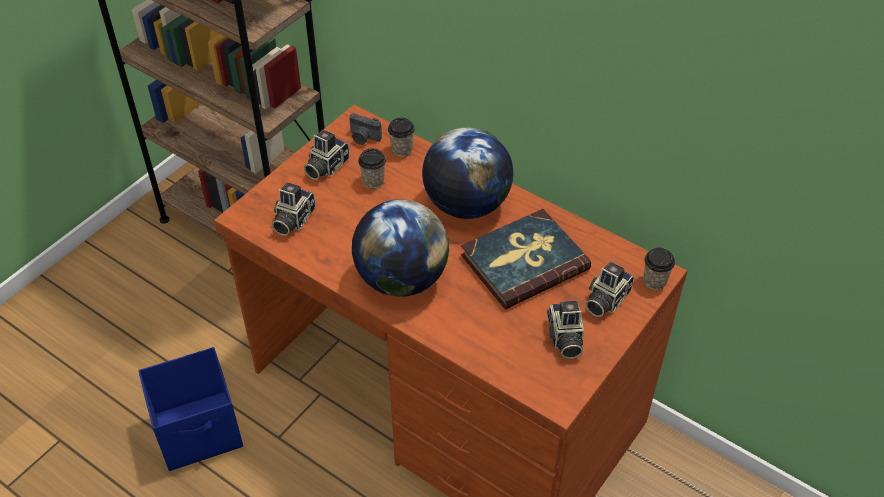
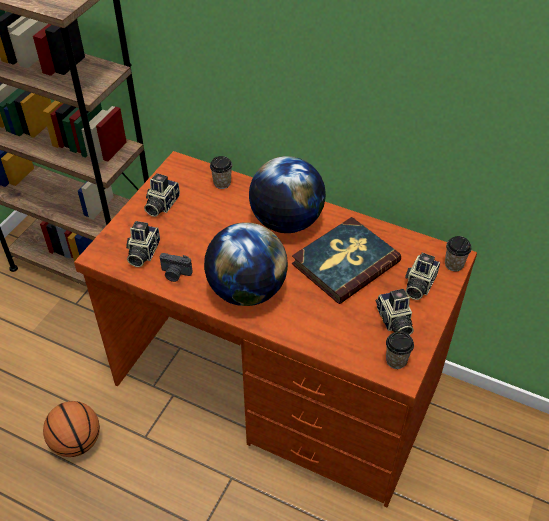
camera: 10 degrees left, 0 degrees up
blue storage box [138,347,243,471] -> basketball [43,401,100,457]
camera [349,113,382,145] -> camera moved to [160,253,193,282]
cup [358,148,386,188] -> cup moved to [386,331,414,369]

